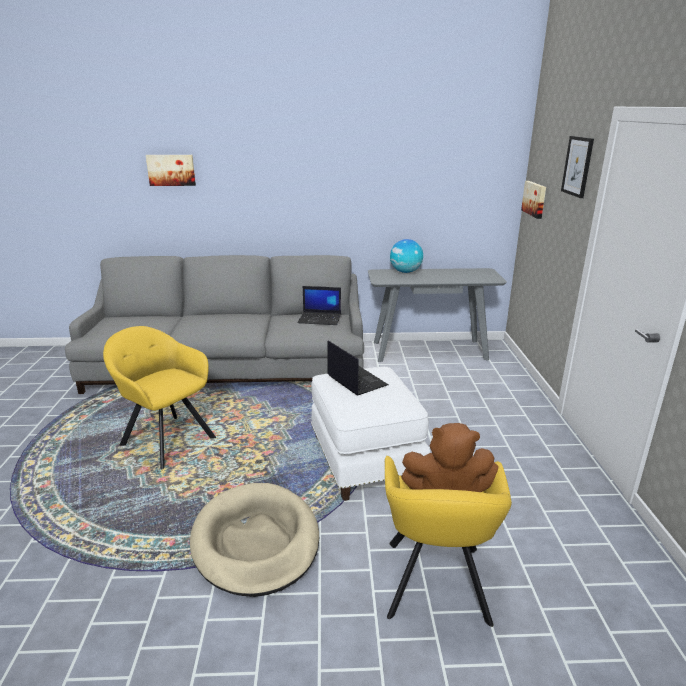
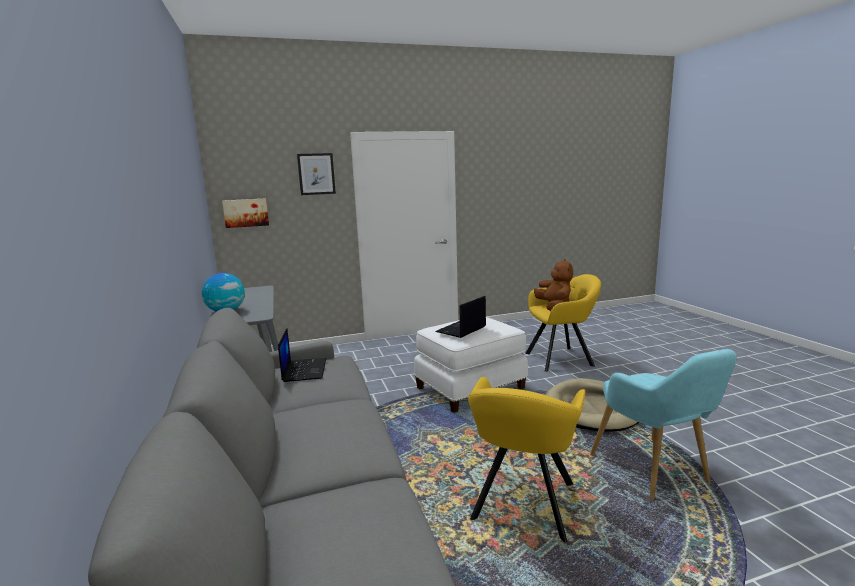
camera: 105 degrees left, 10 degrees down
picture [146,155,196,186] -> none
none -> turquoise armchair [590,349,737,500]

